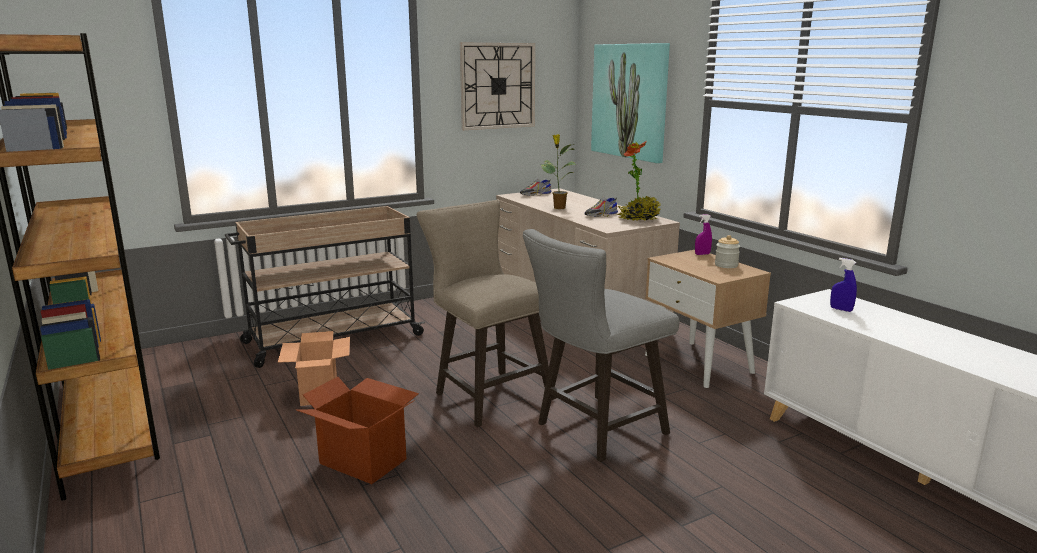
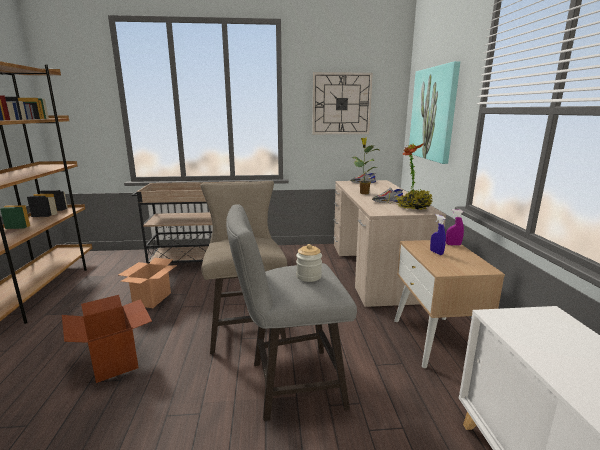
camera: 25 degrees right, 0 degrees up
jar [715,235,740,268] -> jar moved to [296,244,322,282]
blue spray bottle [830,258,857,312] -> blue spray bottle moved to [430,214,446,255]

